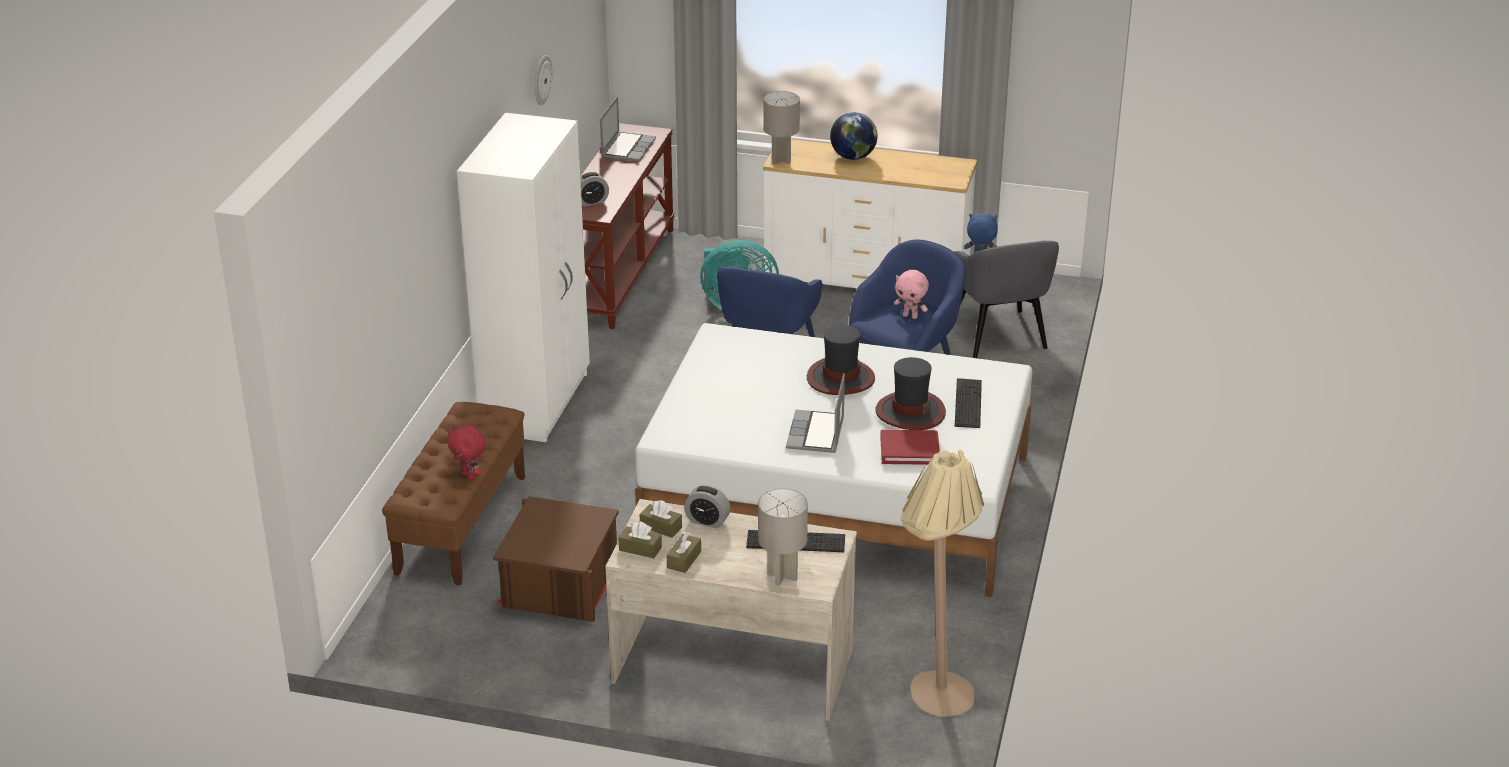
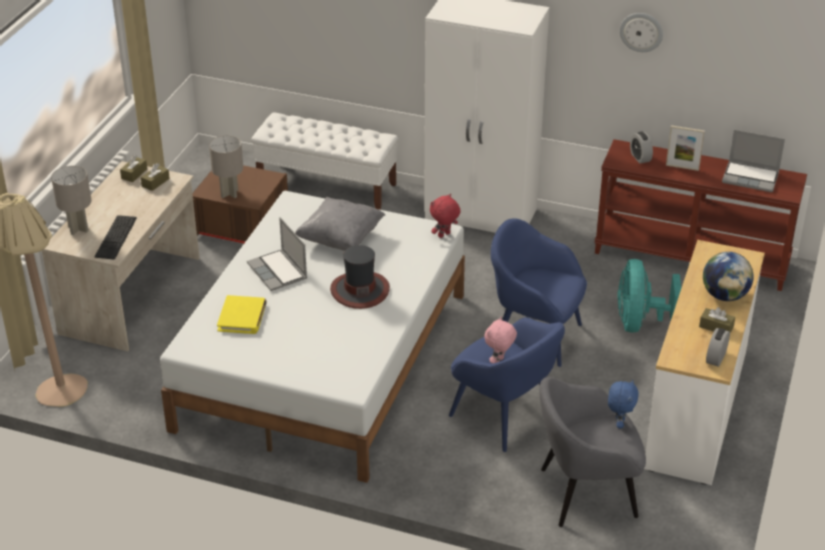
camera: 95 degrees right, 5 degrees up
brown bench [382,402,525,585] -> white bench [251,112,399,210]
red plush toy [447,425,486,480] -> red plush toy moved to [430,194,461,238]
brown tissue box [667,532,701,573] -> brown tissue box moved to [699,307,735,333]
alarm clock [684,485,730,528] -> alarm clock moved to [706,328,730,367]
grey table lamp [763,91,800,165] -> grey table lamp moved to [209,136,243,198]
laptop [786,373,845,453] -> laptop turned 135 degrees counterclockwise [247,217,307,291]
hat [875,357,946,430] -> none
red book [880,430,940,465] -> yellow book [217,295,267,334]
keyboard [955,378,982,428] -> none
none -> grey pillow [295,197,385,251]
none -> picture frame [666,125,705,171]

